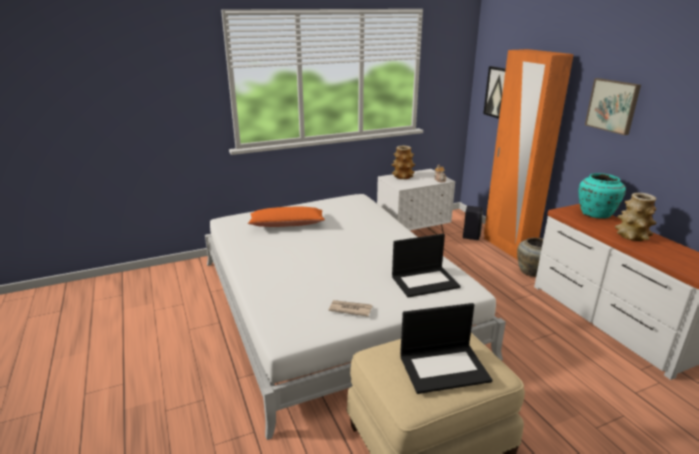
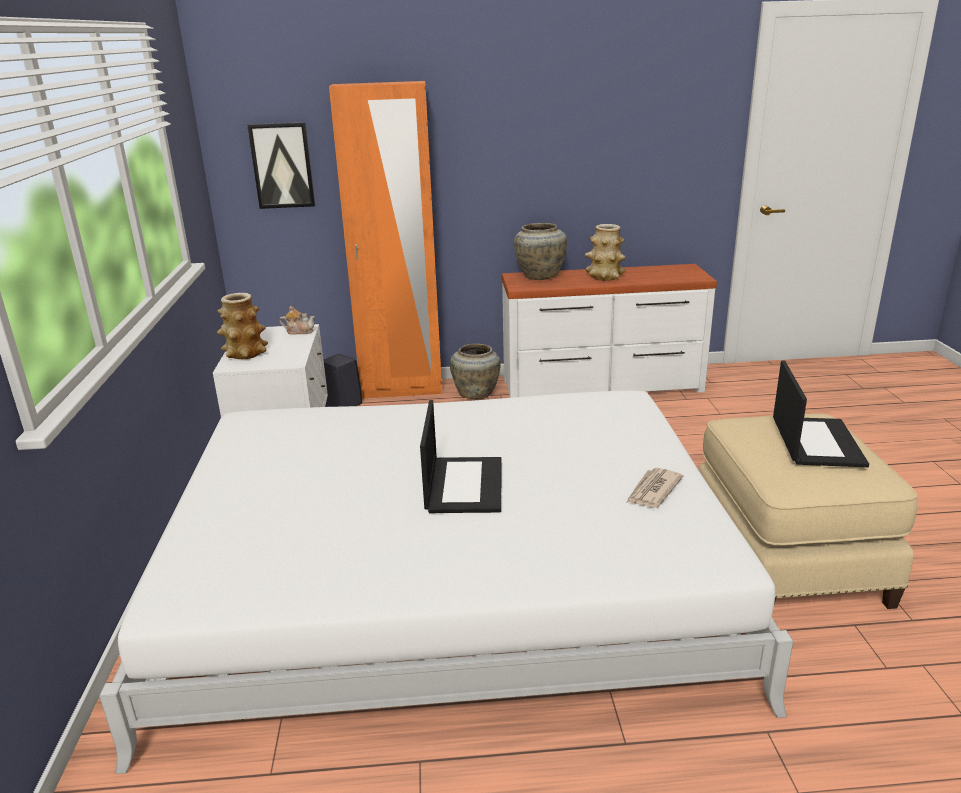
camera: 70 degrees left, 0 degrees up
orange pillow [248,207,325,227] -> none
laptop [392,234,461,298] -> laptop moved to [420,400,502,513]
turquoise vase [578,173,626,219] -> beige vase [514,223,567,280]
picture [585,78,641,135] -> none

